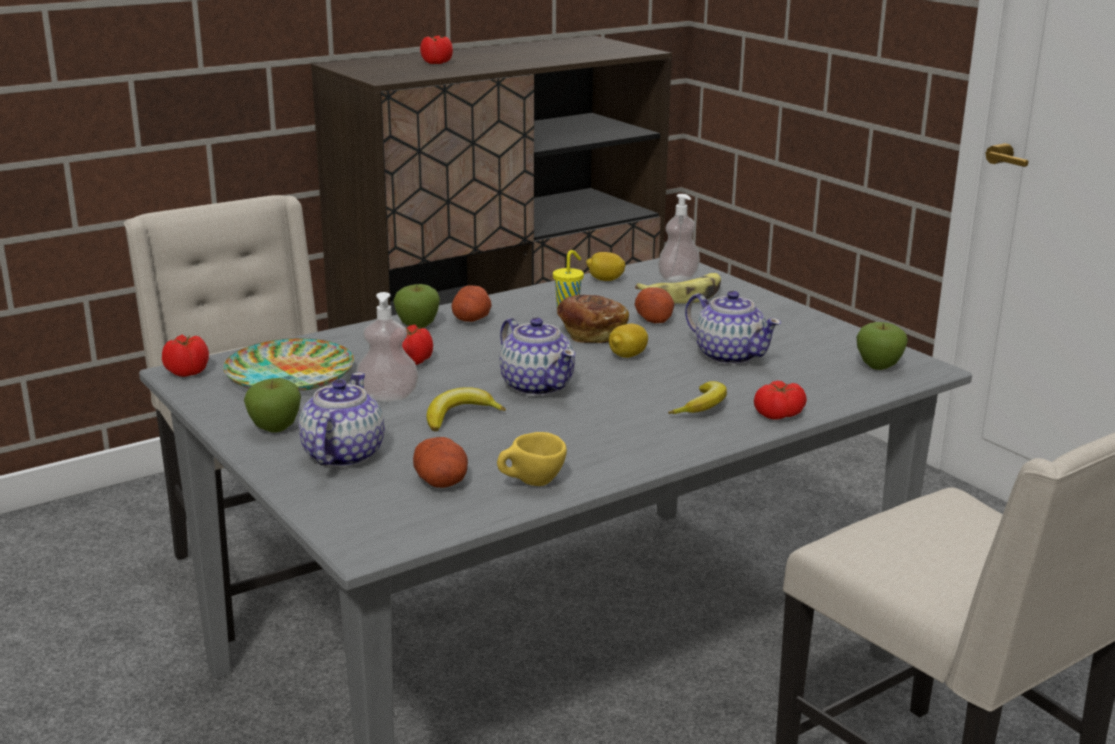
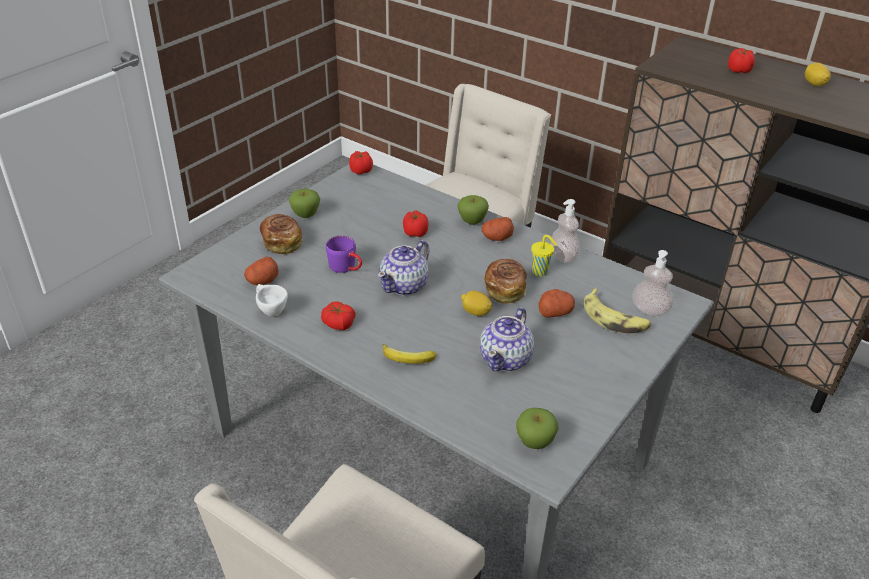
camera: 70 degrees right, 15 degrees up
plate [223,338,354,391] -> none
teapot [299,372,385,467] -> bread [260,214,303,254]
soap dispenser [356,292,419,402] -> soap dispenser moved to [551,199,580,263]
banana [427,387,506,431] -> purple mug [326,236,362,273]
yellow cup [497,432,567,486] -> white cup [256,284,288,317]
lemon [586,252,626,281] -> lemon moved to [805,63,831,86]
tomato [754,381,807,419] -> tomato moved to [321,301,356,330]

